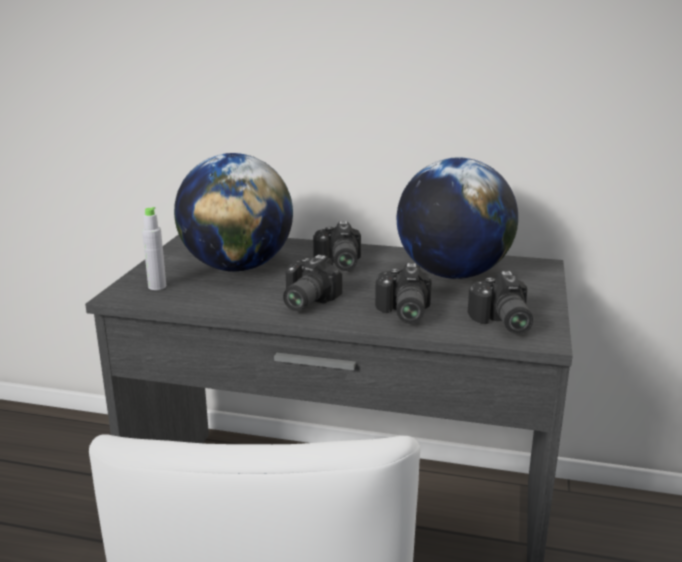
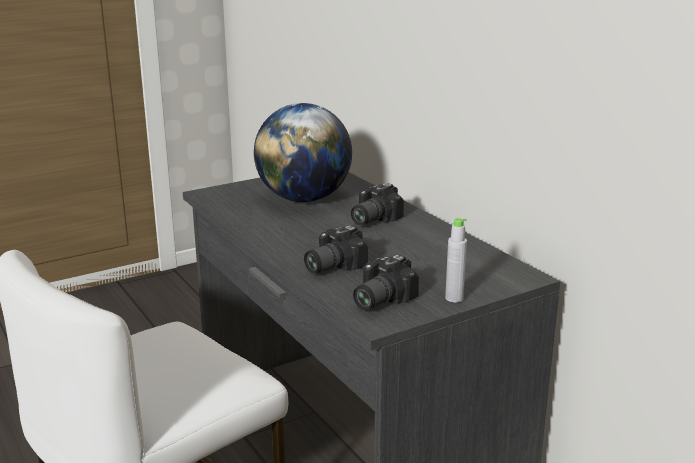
camera: 45 degrees right, 0 degrees up
grey bottle [142,207,166,290] -> grey bottle moved to [445,218,467,303]
camera [283,255,342,311] -> none
globe [397,157,518,279] -> none

